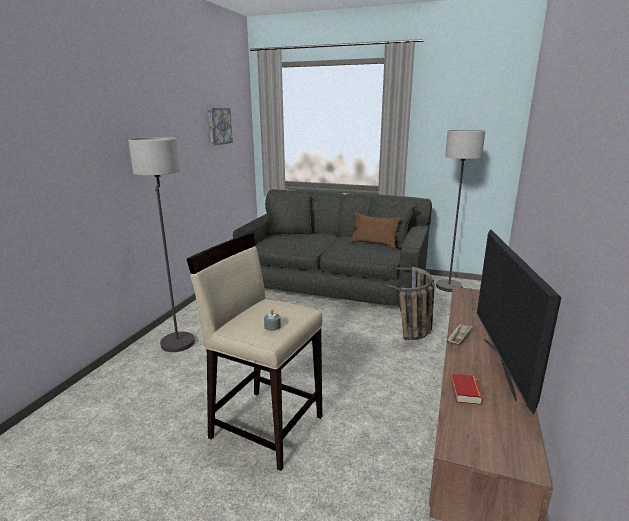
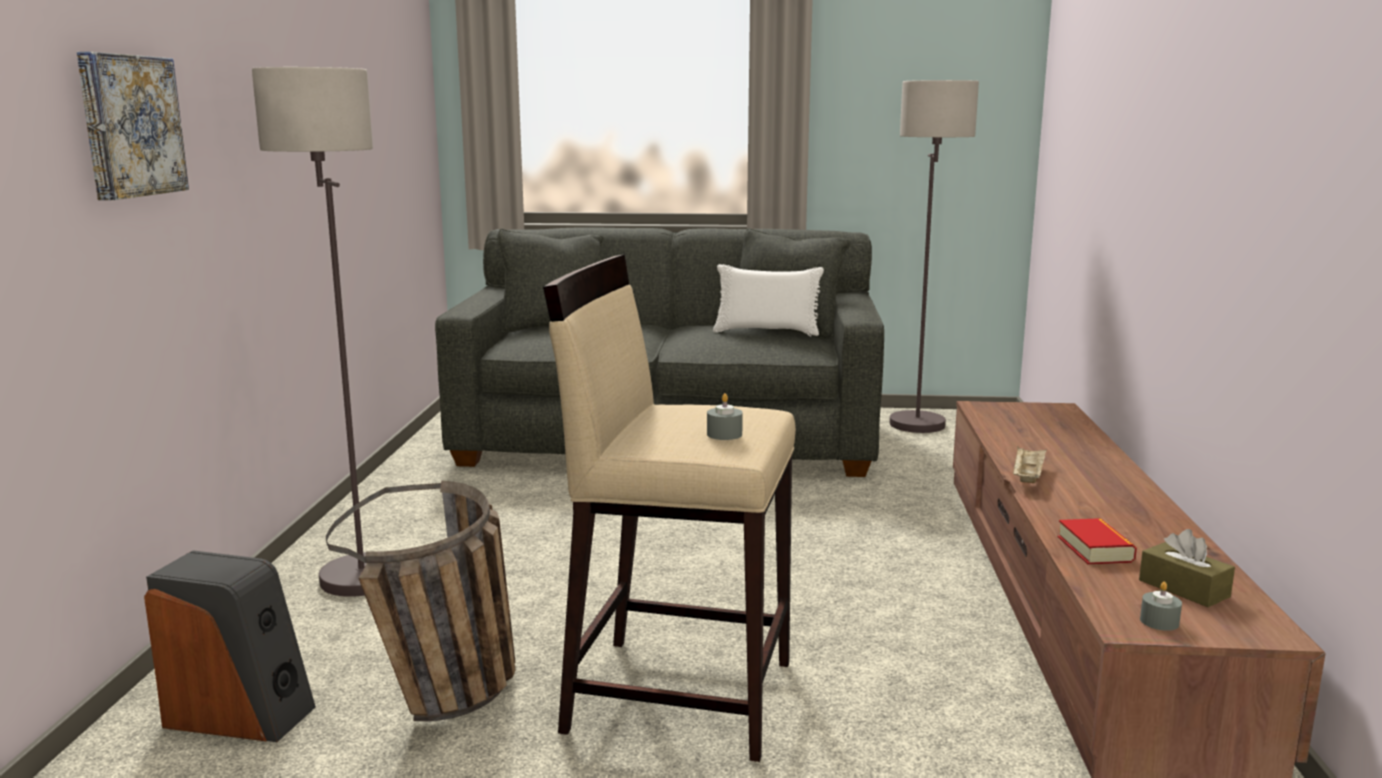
camera: 15 degrees left, 5 degrees down
picture [208,108,233,146] -> picture moved to [77,52,189,200]
brown pillow [351,213,401,249] -> white pillow [713,264,824,337]
basket [385,267,435,340] -> basket moved to [326,480,515,721]
television [477,229,561,414] -> none
none -> speaker [144,550,316,742]
none -> brown tissue box [1139,529,1235,607]
none -> grey candle [1140,582,1182,631]

